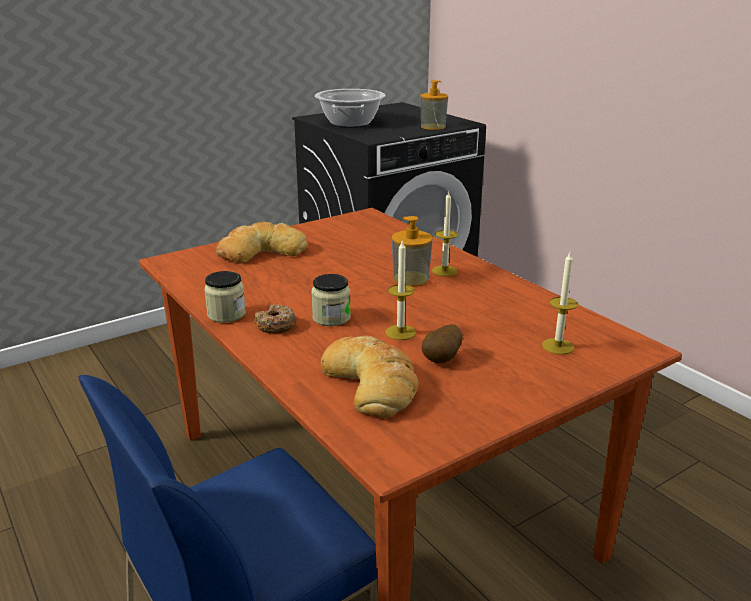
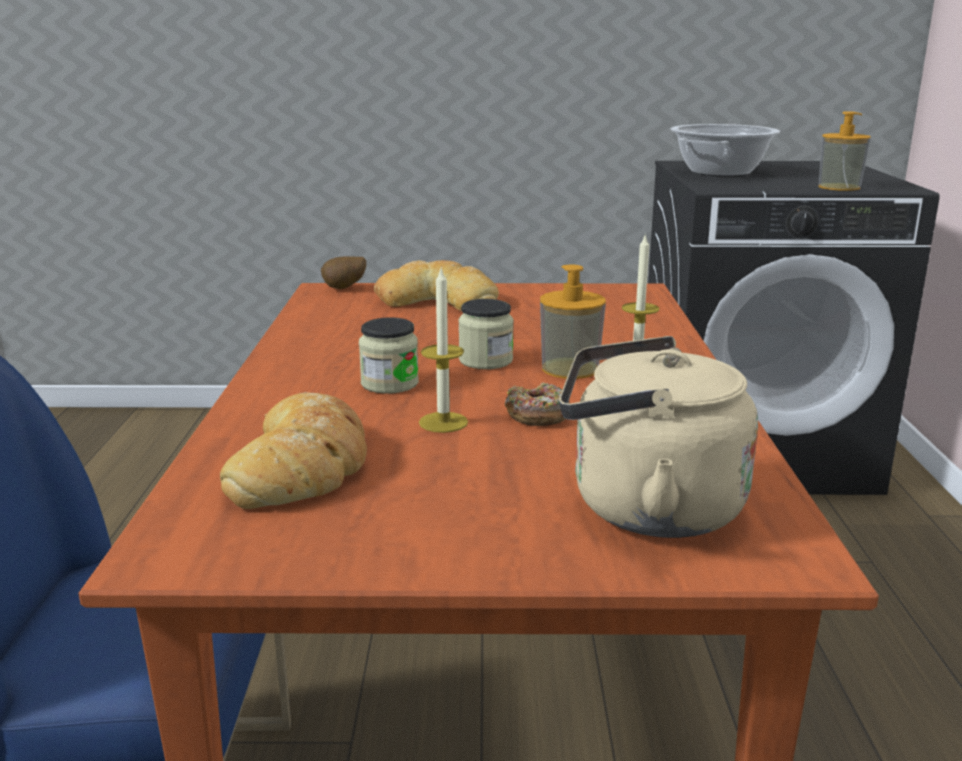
camera: 35 degrees right, 5 degrees down
jar [204,271,246,323] -> jar moved to [458,299,514,369]
donut [254,305,297,334] -> donut moved to [505,383,569,426]
potato [422,324,463,363] -> potato moved to [321,257,366,289]
candle [542,252,578,355] -> beige kettle [559,336,758,538]

